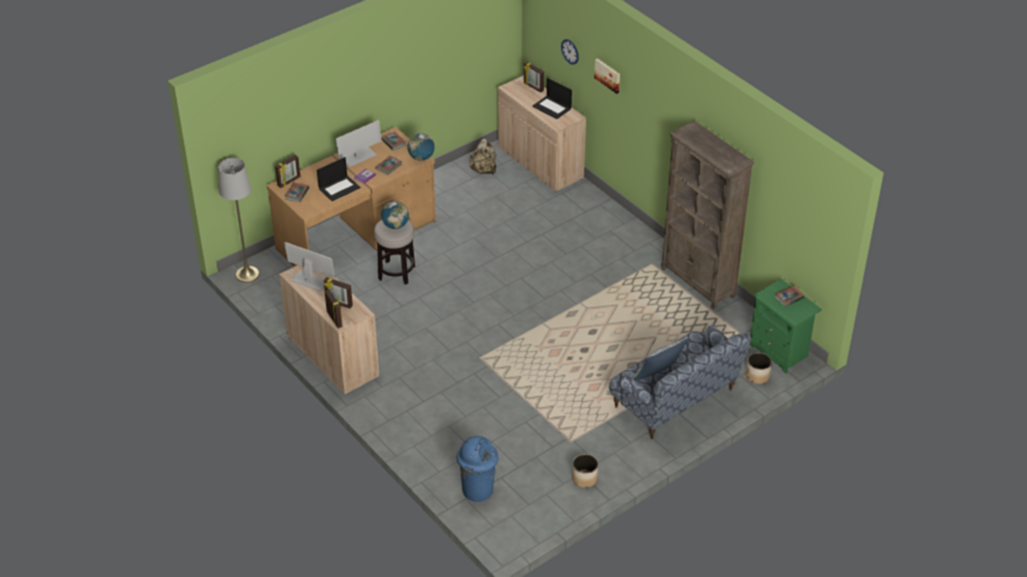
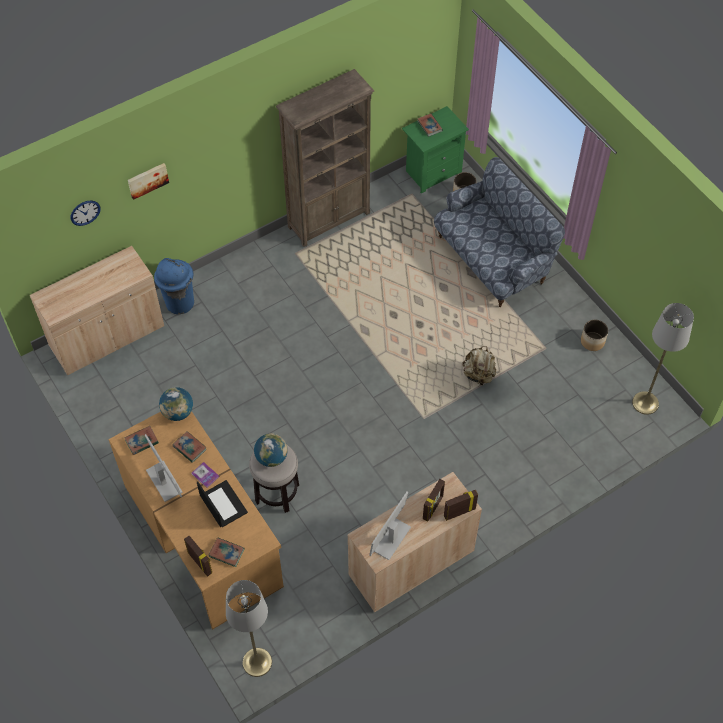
camera: 85 degrees left, 15 degrees up
blue trash can [457,436,498,502] -> blue trash can moved to [154,258,194,314]
beige backpack [469,139,496,175] -> beige backpack moved to [462,346,496,385]
picture frame [523,62,544,93] -> none
laptop [532,78,572,119] -> none
pillow [633,337,688,381] -> none
none -> grey floor lamp [632,303,694,415]

